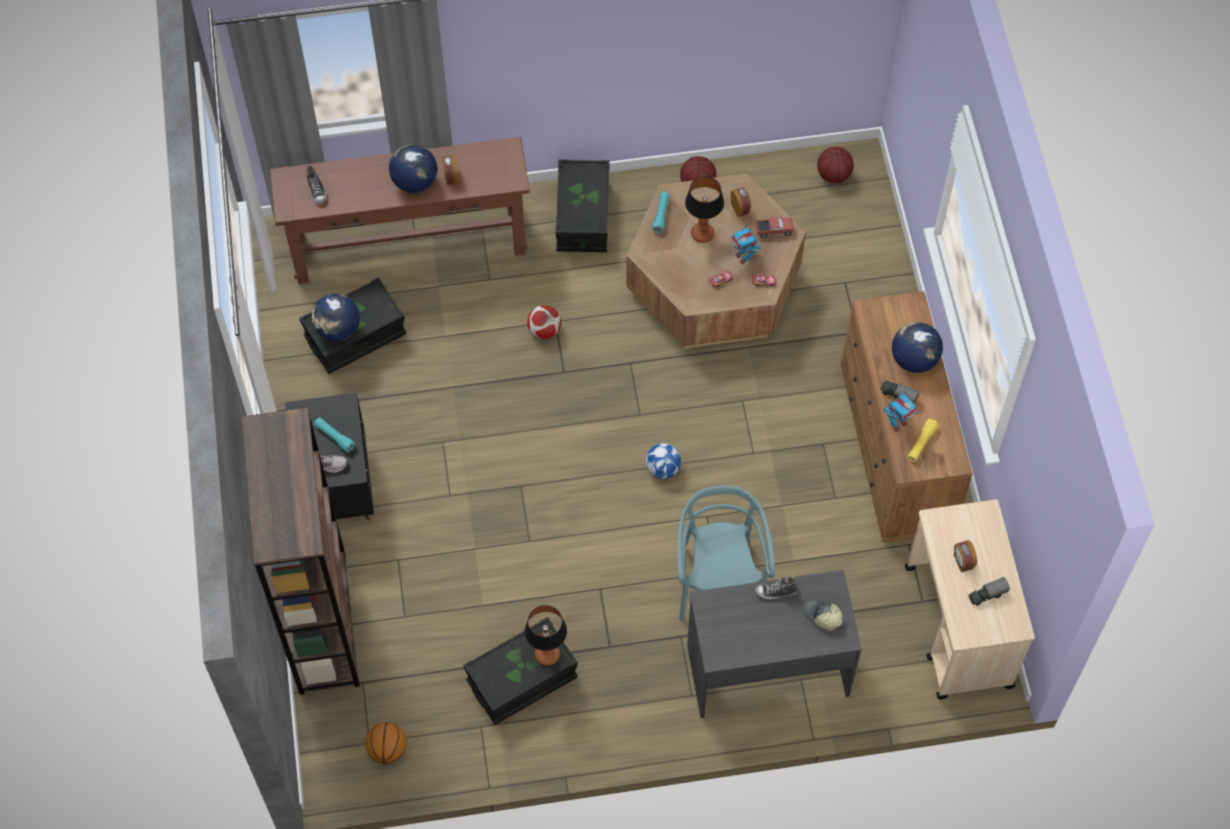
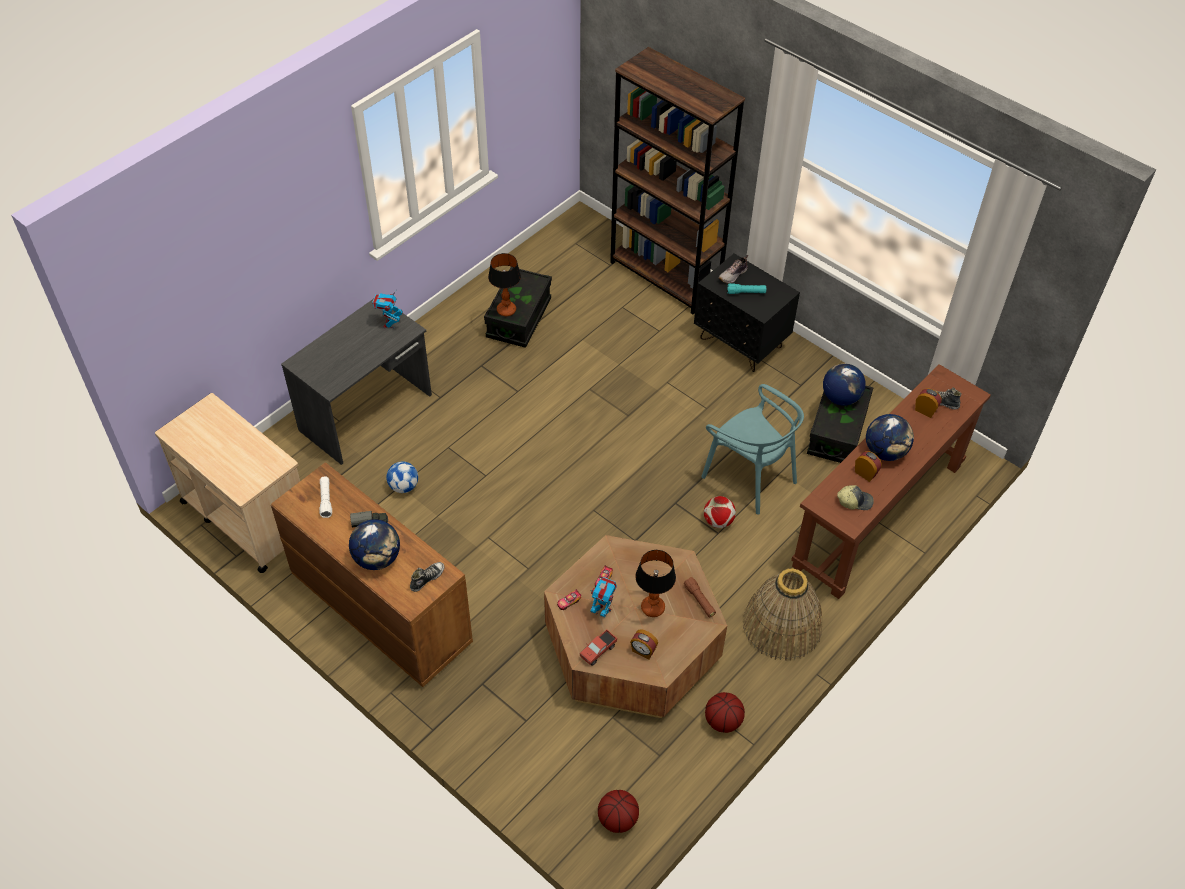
camera: 140 degrees right, 10 degrees down
basketball [365,722,407,764] -> none
black storage box [556,159,609,252] -> basket [743,568,822,661]
football [646,443,681,479] -> football moved to [386,462,418,493]
turquoise flashlight [652,192,669,233] -> brown flashlight [684,577,716,617]
turquoise chair [677,486,775,621] -> turquoise chair moved to [701,384,804,514]
shoe [755,576,798,600] -> shoe moved to [410,562,445,592]
cap [804,598,843,631] -> cap moved to [837,485,874,510]
toy robot [883,386,918,432] -> toy robot moved to [372,289,403,328]
yellow flashlight [908,419,938,462] -> white flashlight [319,476,332,518]
alarm clock [954,540,977,572] -> alarm clock moved to [915,388,942,418]
toy truck [969,577,1010,606] -> none

